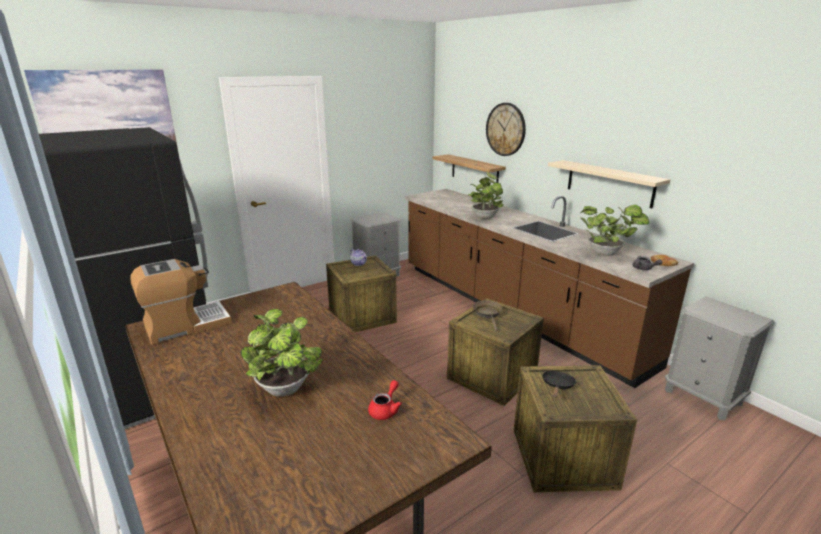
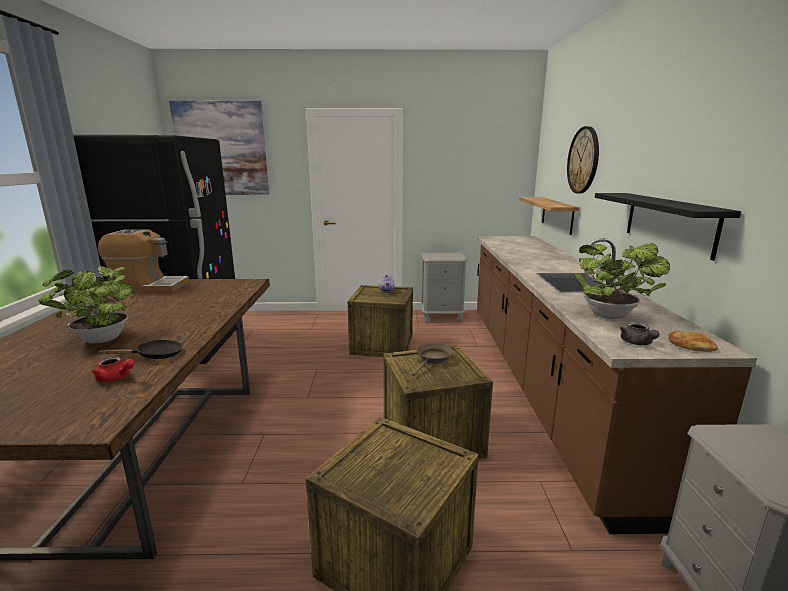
camera: 35 degrees right, 5 degrees down
red teapot [368,380,402,420] -> red teapot turned 45 degrees clockwise [92,357,135,382]
potted plant [468,172,503,219] -> none
black frying pan [542,371,576,398] -> black frying pan moved to [98,340,182,359]
beige shelf [548,160,670,208] -> black shelf [595,193,741,261]

